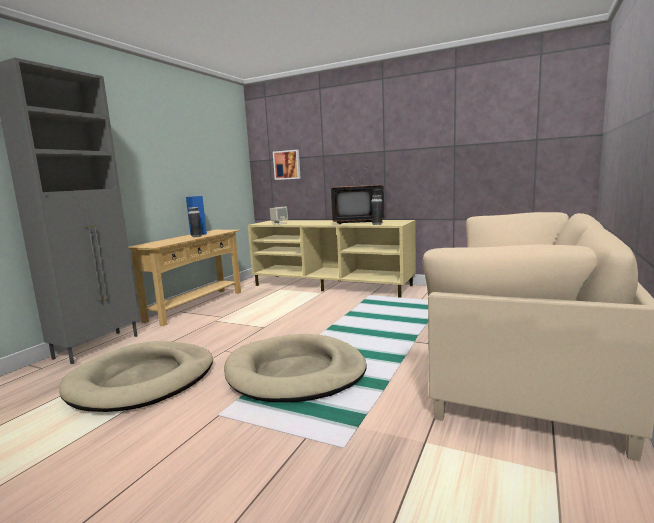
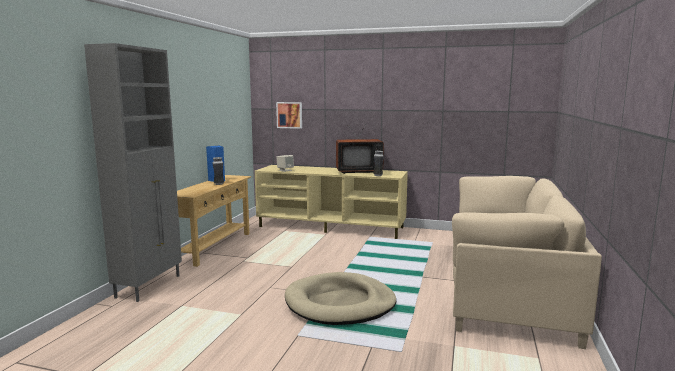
camera: 10 degrees left, 0 degrees up
beige dog bed [59,341,213,412] -> none

